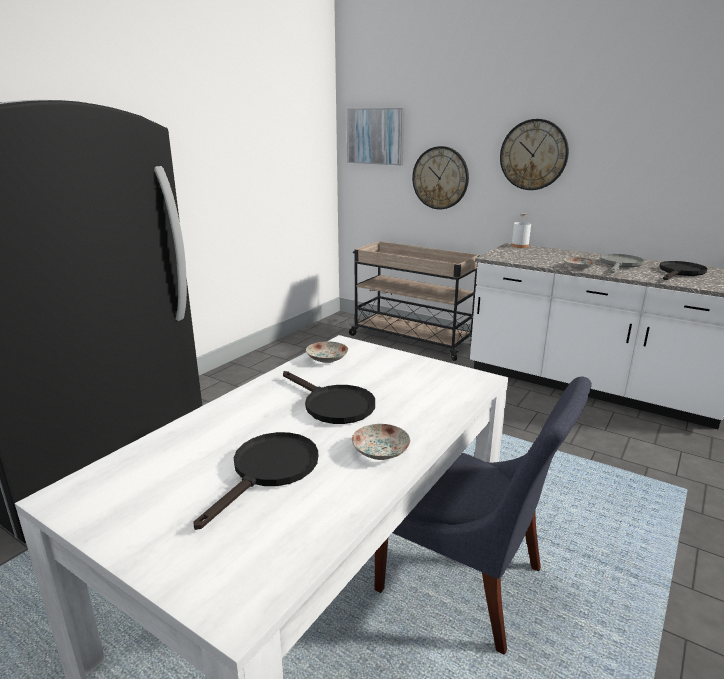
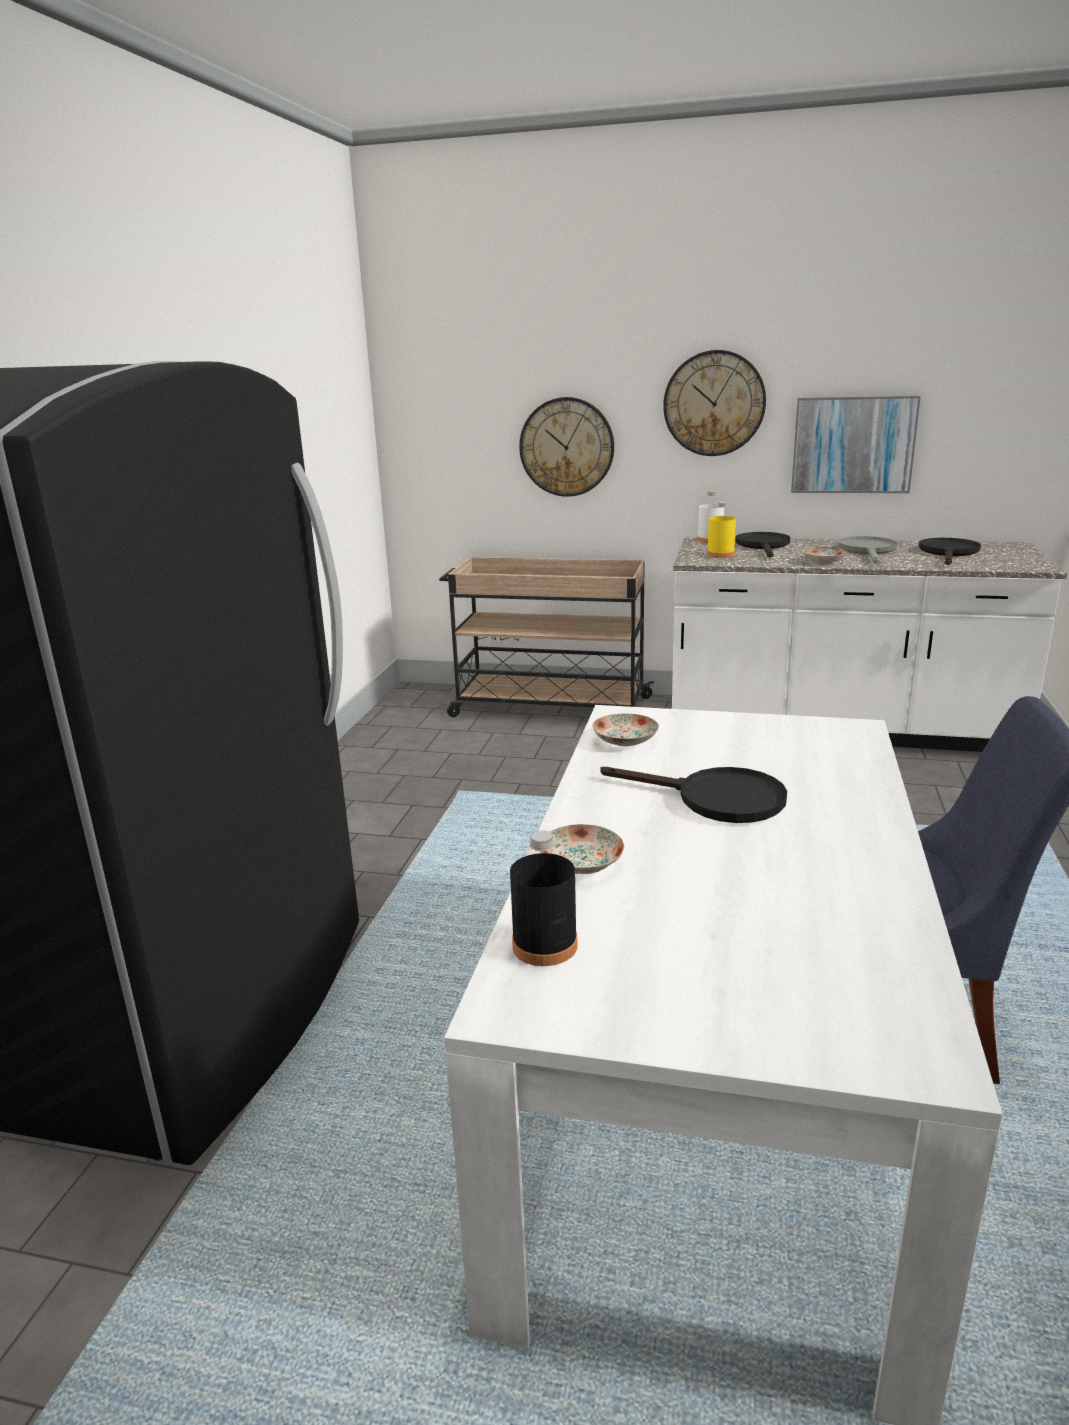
camera: 20 degrees left, 0 degrees up
black frying pan [193,432,318,530] -> black frying pan moved to [735,532,790,558]
picture [347,108,405,165] -> picture moved to [791,396,921,493]
plate [352,424,410,460] -> plate moved to [540,824,624,874]
none -> black bottle [510,830,578,966]
none -> yellow bottle [707,502,736,558]

